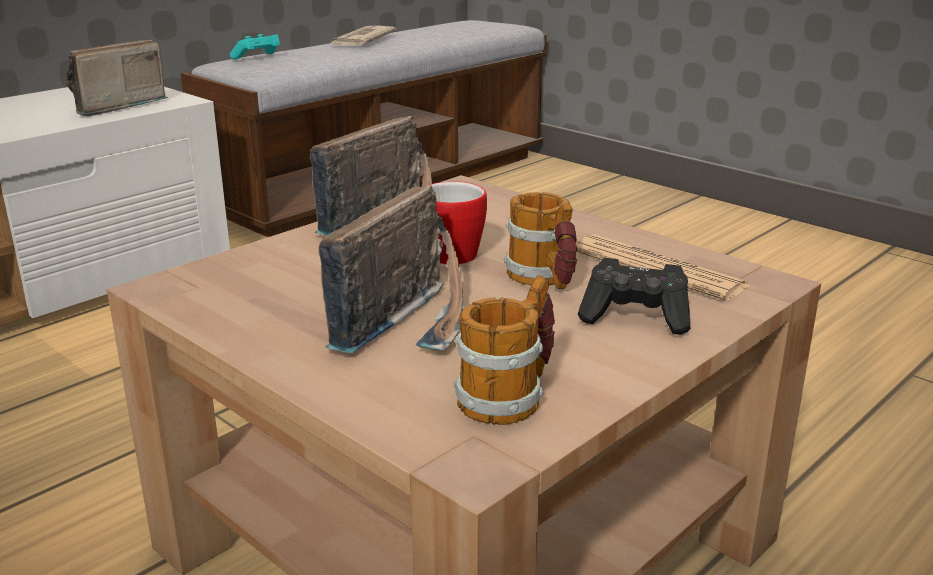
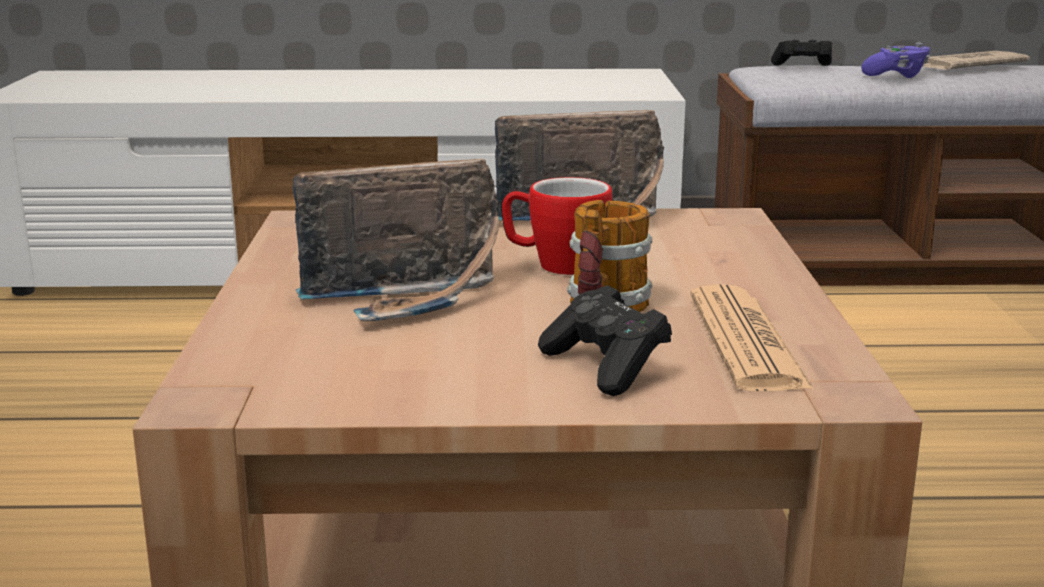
camera: 45 degrees right, 5 degrees down
radio [66,39,168,116] -> none
turquoise game controller [230,34,280,60] -> black game controller [771,39,832,66]
mug [453,275,555,425] -> none
none -> purple game controller [861,42,930,78]

